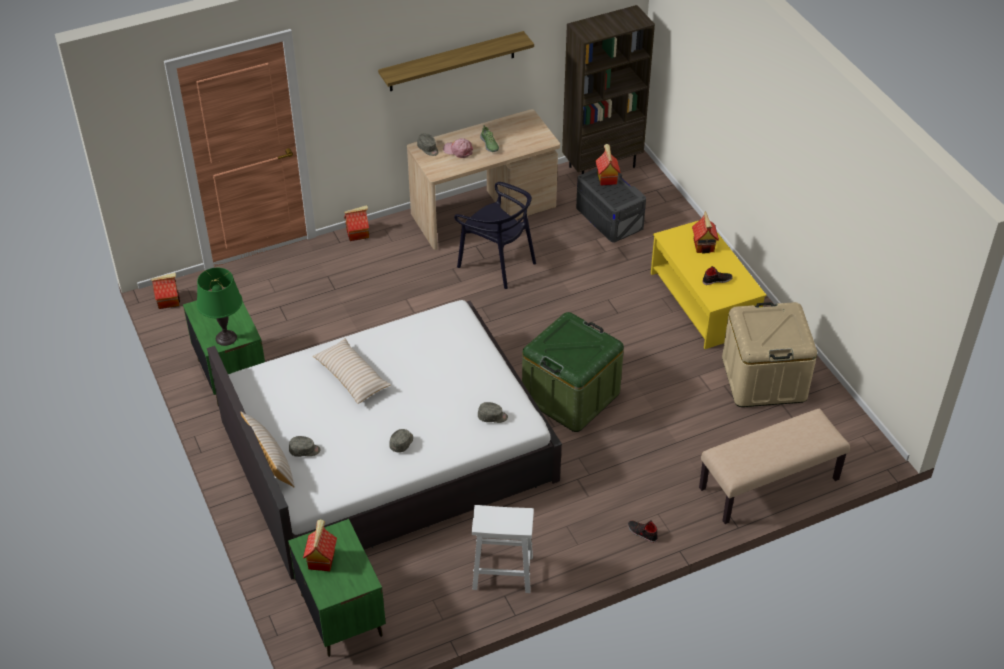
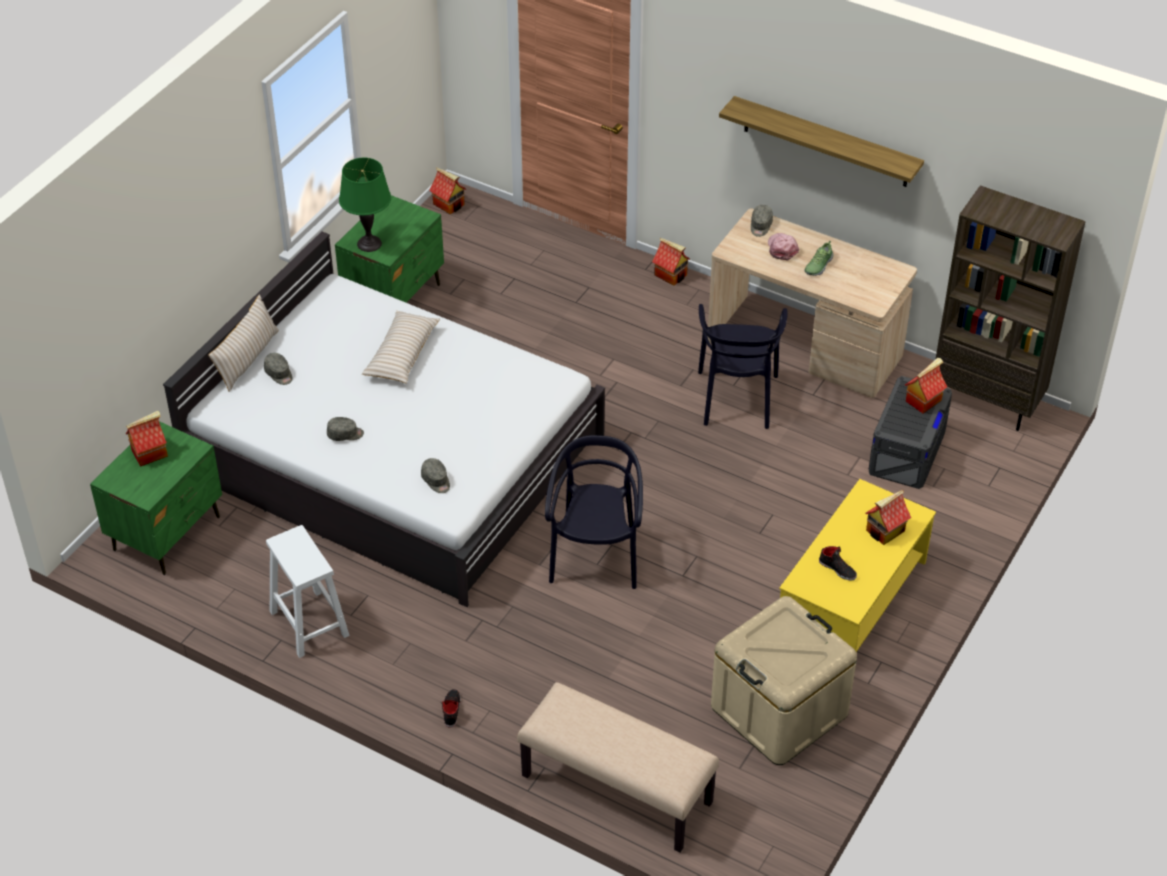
camera: 55 degrees right, 0 degrees up
green storage box [522,312,624,432] -> black chair [545,435,643,589]

